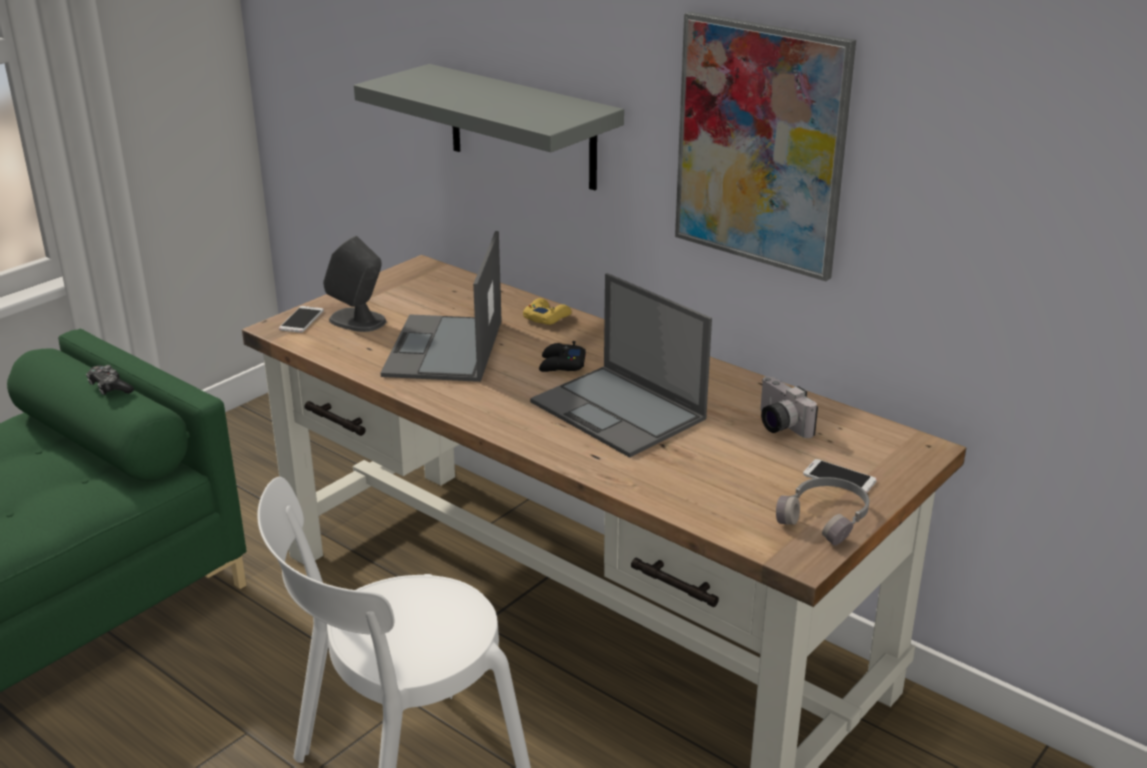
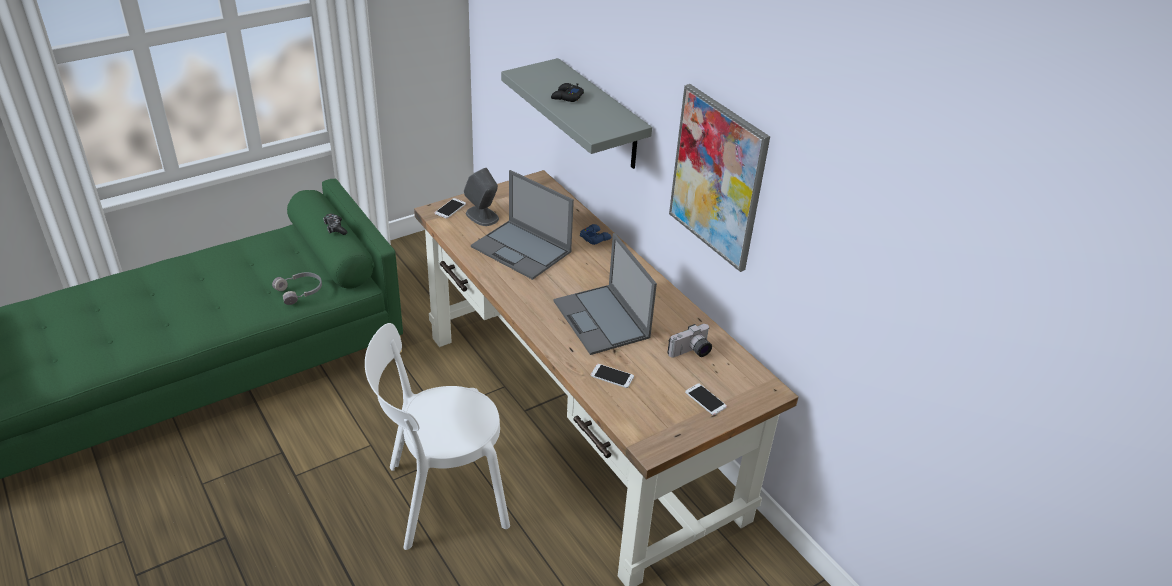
camera: 15 degrees right, 10 degrees up
laptop [381,231,501,382] -> laptop turned 75 degrees counterclockwise [471,170,574,280]
yellow game controller [523,298,572,325] -> blue game controller [580,224,612,245]
black game controller [539,341,586,372] -> black game controller moved to [551,83,584,102]
camera [760,376,818,438] -> camera turned 105 degrees counterclockwise [667,324,712,357]
grey headphones [776,477,869,546] -> grey headphones moved to [272,272,322,305]
none -> phone [591,364,634,388]

